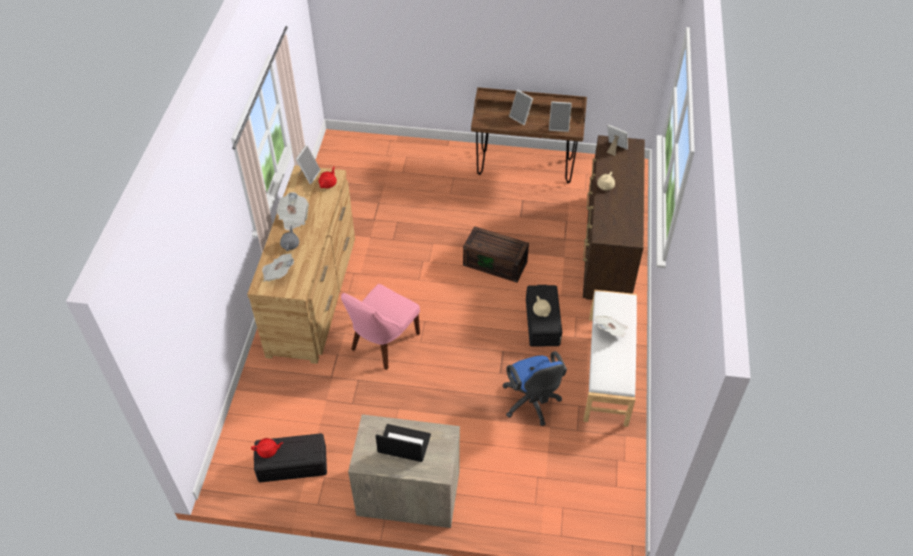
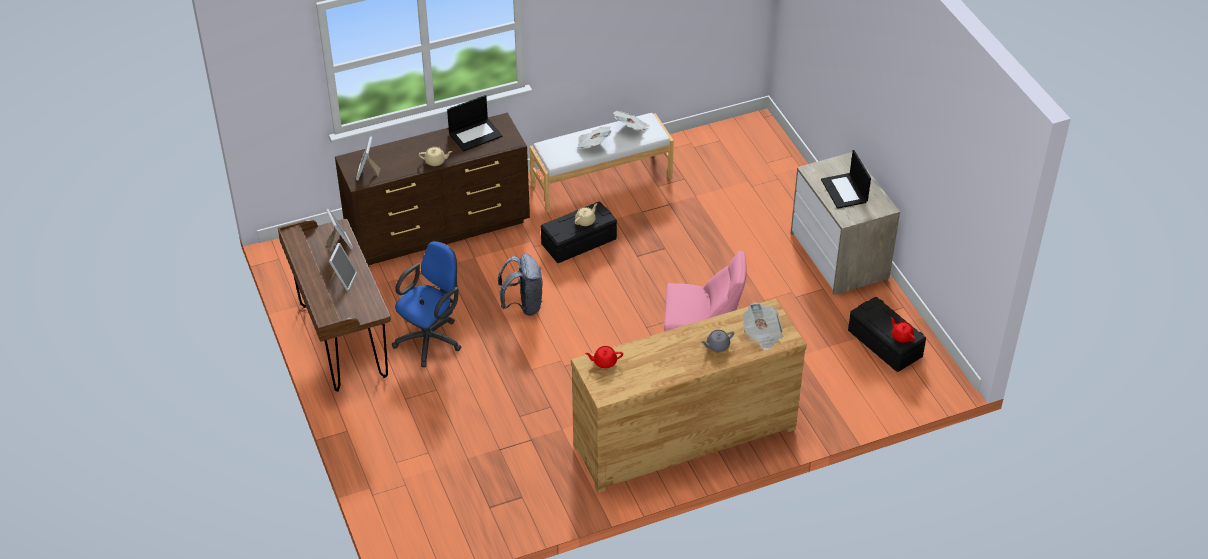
camera: 120 degrees left, 5 degrees down
newspaper [276,192,309,230] -> newspaper moved to [613,111,650,131]
picture frame [296,145,321,184] -> none
brown storage box [463,226,529,283] -> grey backpack [498,254,543,316]
blue office chair [502,351,567,426] -> blue office chair moved to [392,241,461,367]
none -> laptop [447,95,502,151]

